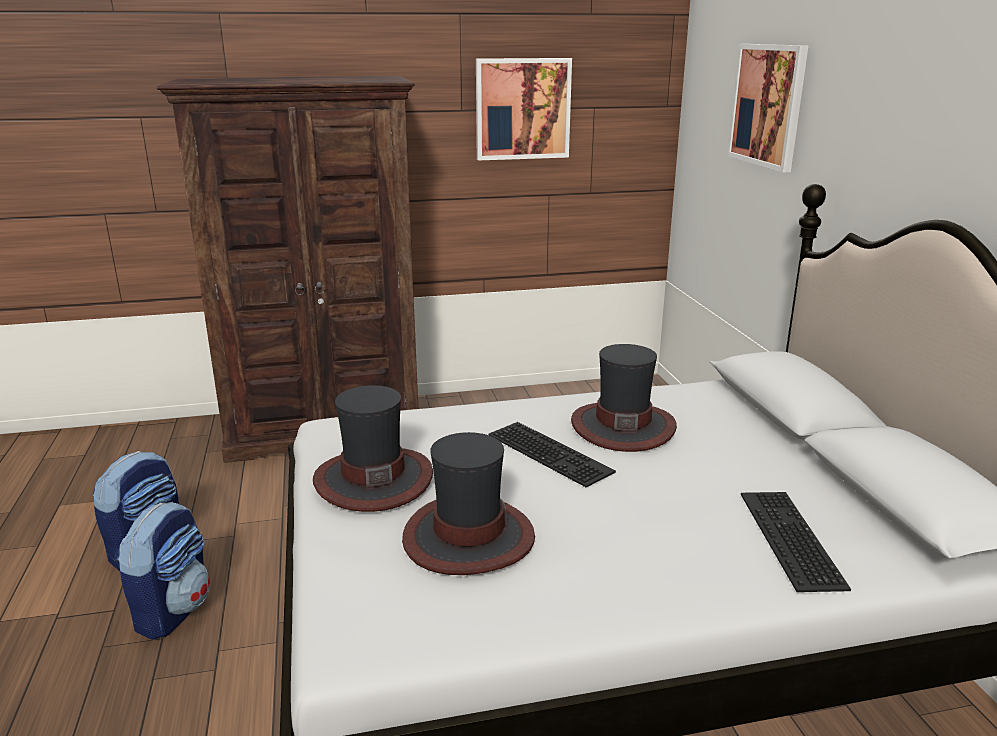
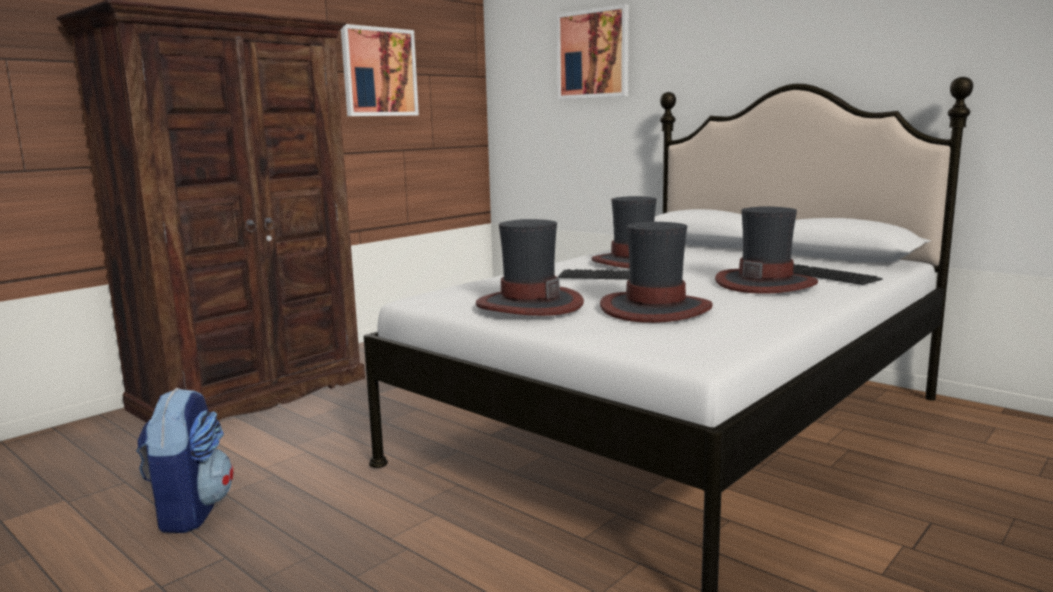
camera: 35 degrees left, 10 degrees down
backpack [114,502,210,640] -> none
none -> hat [715,206,818,294]

